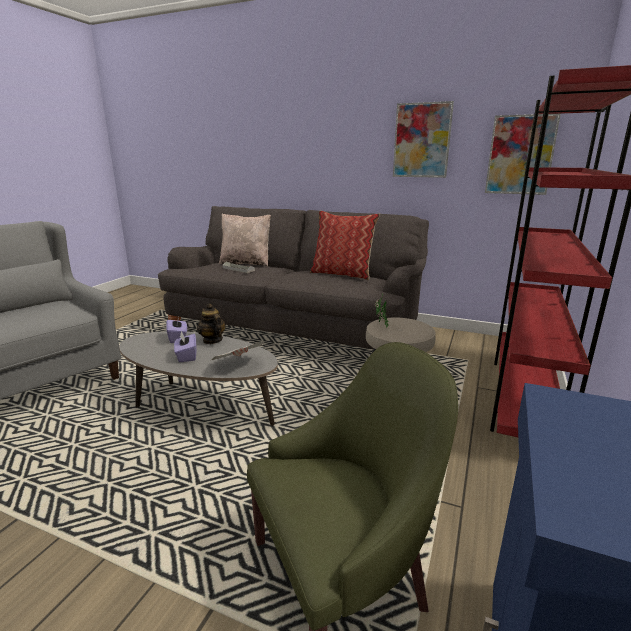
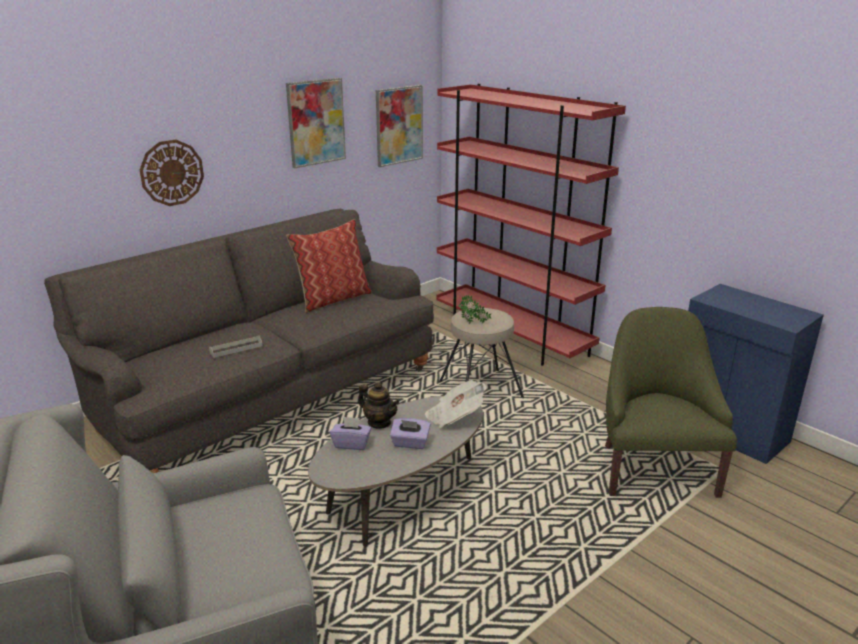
camera: 65 degrees left, 5 degrees up
teapot [197,304,226,344] -> teapot turned 135 degrees counterclockwise [358,382,399,429]
beige pillow [219,214,271,266] -> none
none -> wall clock [140,140,204,206]

